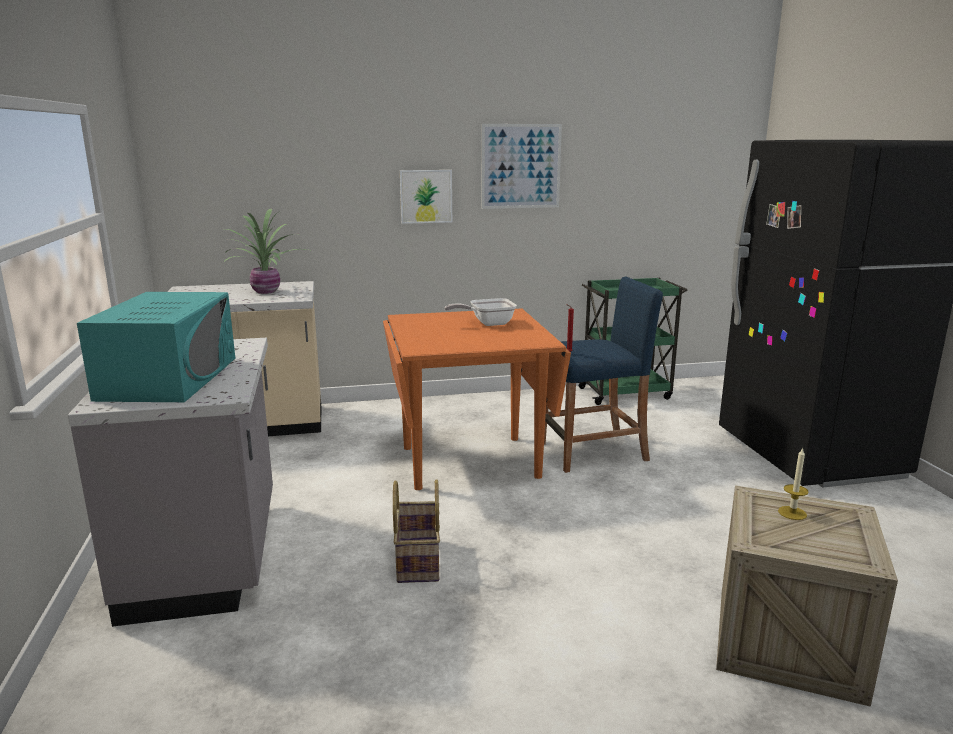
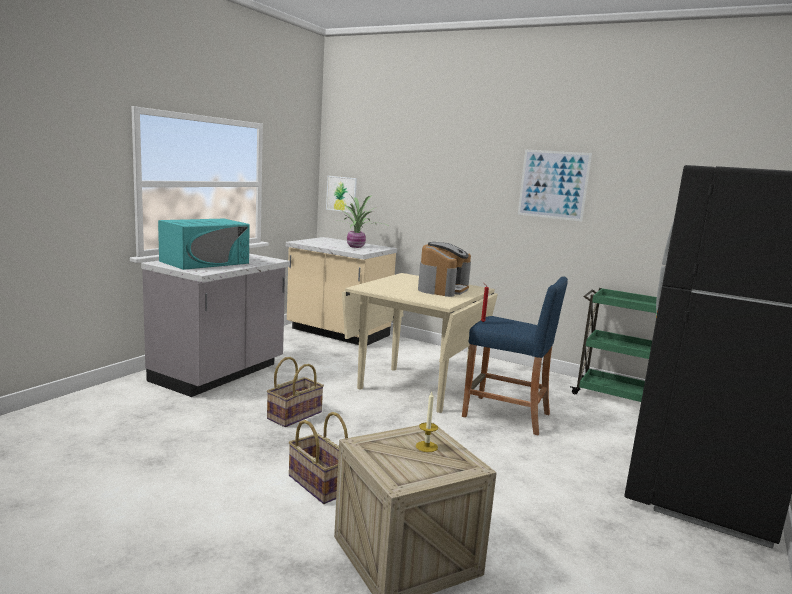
camera: 40 degrees right, 5 degrees down
orange dining table [383,308,571,490] -> beige dining table [342,273,498,413]
picture [400,170,452,224] -> picture moved to [326,176,357,212]
frying pan [444,298,517,326] -> coffee machine [418,242,471,297]
none -> basket [289,412,348,504]

